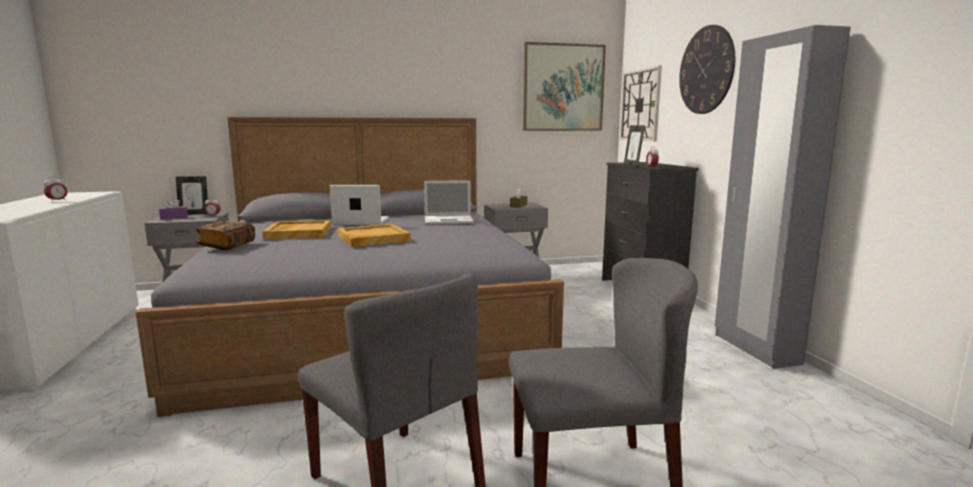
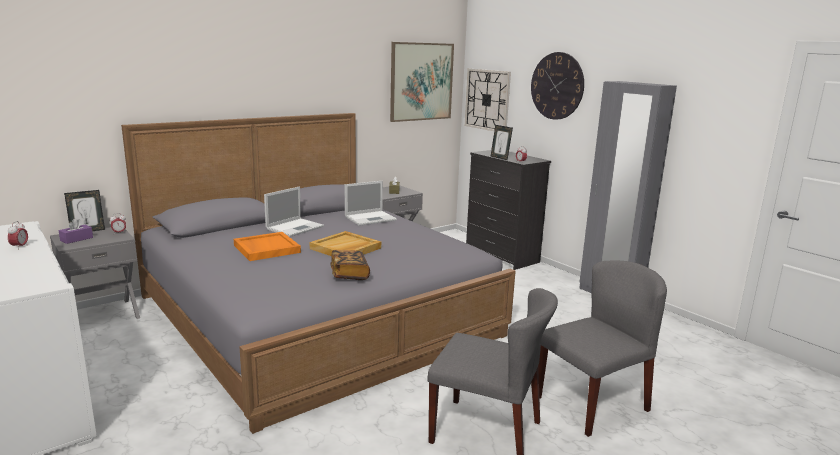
camera: 25 degrees left, 5 degrees up
book [195,221,255,250] -> book moved to [331,250,370,280]
beige tray [262,220,331,240] -> orange tray [234,232,301,261]
laptop [330,185,389,225] -> laptop turned 150 degrees clockwise [264,186,324,237]

